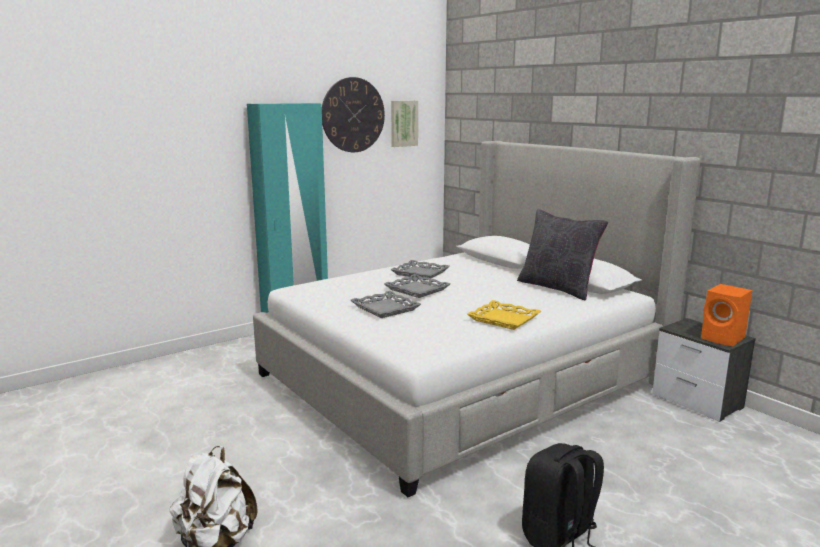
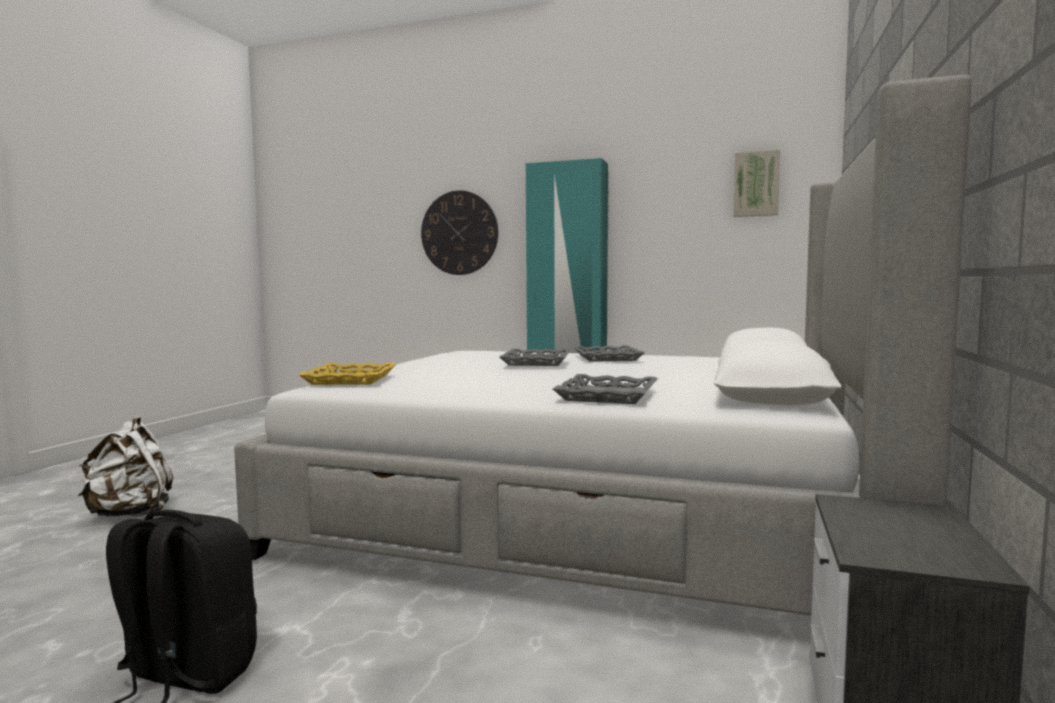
camera: 55 degrees right, 10 degrees down
wall clock [322,77,385,152] -> wall clock moved to [421,190,498,275]
grey tray [351,291,421,318] -> grey tray moved to [553,374,658,404]
yellow tray [467,300,541,330] -> yellow tray moved to [299,363,396,385]
black pillow [517,209,608,300] -> none
orange speaker [701,284,752,346] -> none

